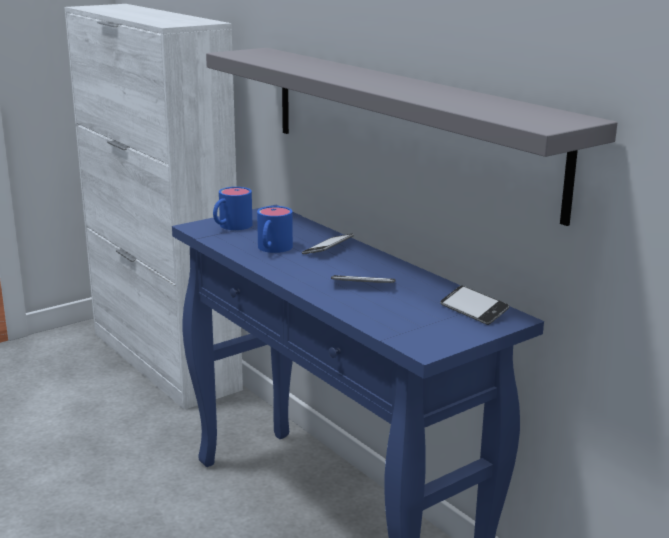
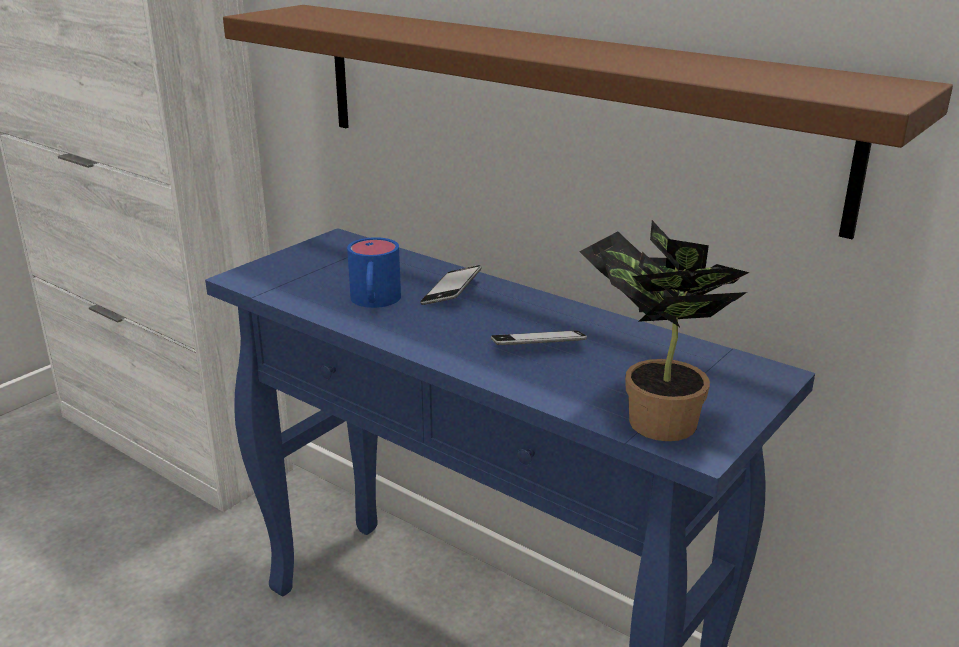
camera: 15 degrees left, 5 degrees up
grey shelf [206,48,617,226] -> brown shelf [223,5,953,239]
blue mug [213,187,253,230] -> none
phone [440,285,509,325] -> none
none -> potted plant [579,220,750,441]

